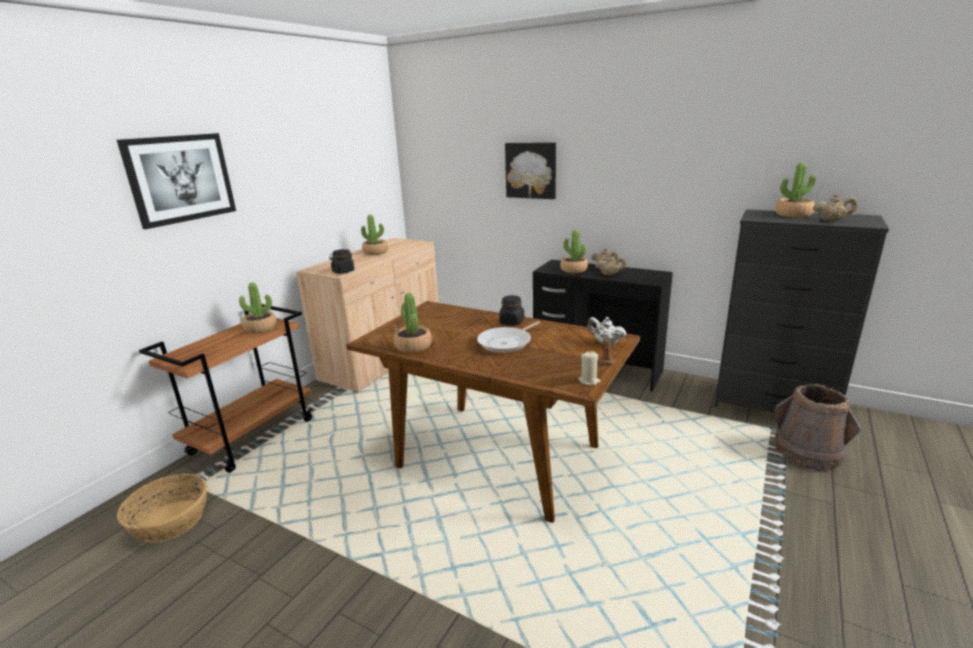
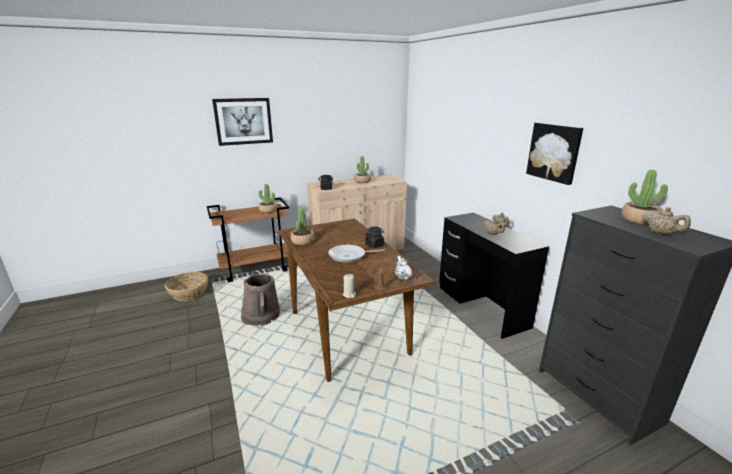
camera: 35 degrees right, 0 degrees up
picture [505,142,556,199] -> picture moved to [526,123,583,185]
potted plant [560,230,588,273] -> none
brown bucket [775,384,861,471] -> brown bucket moved to [241,274,280,326]

